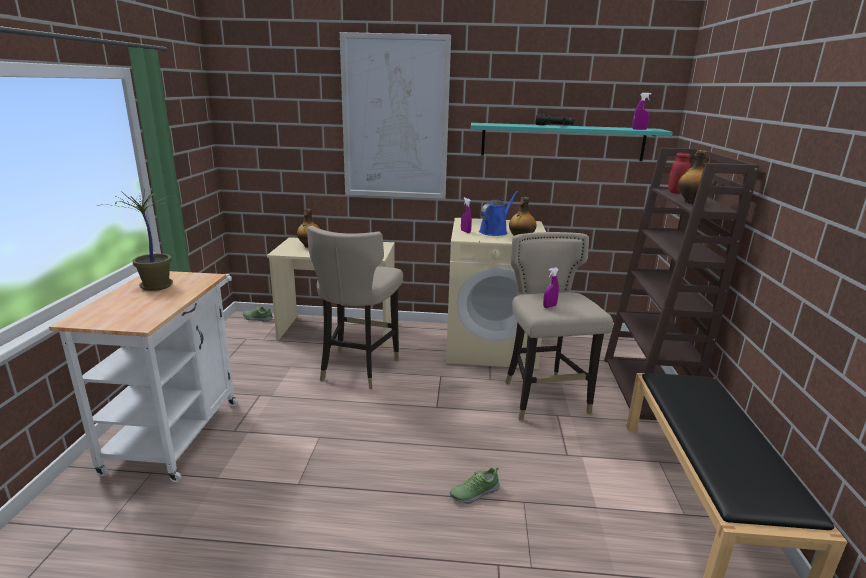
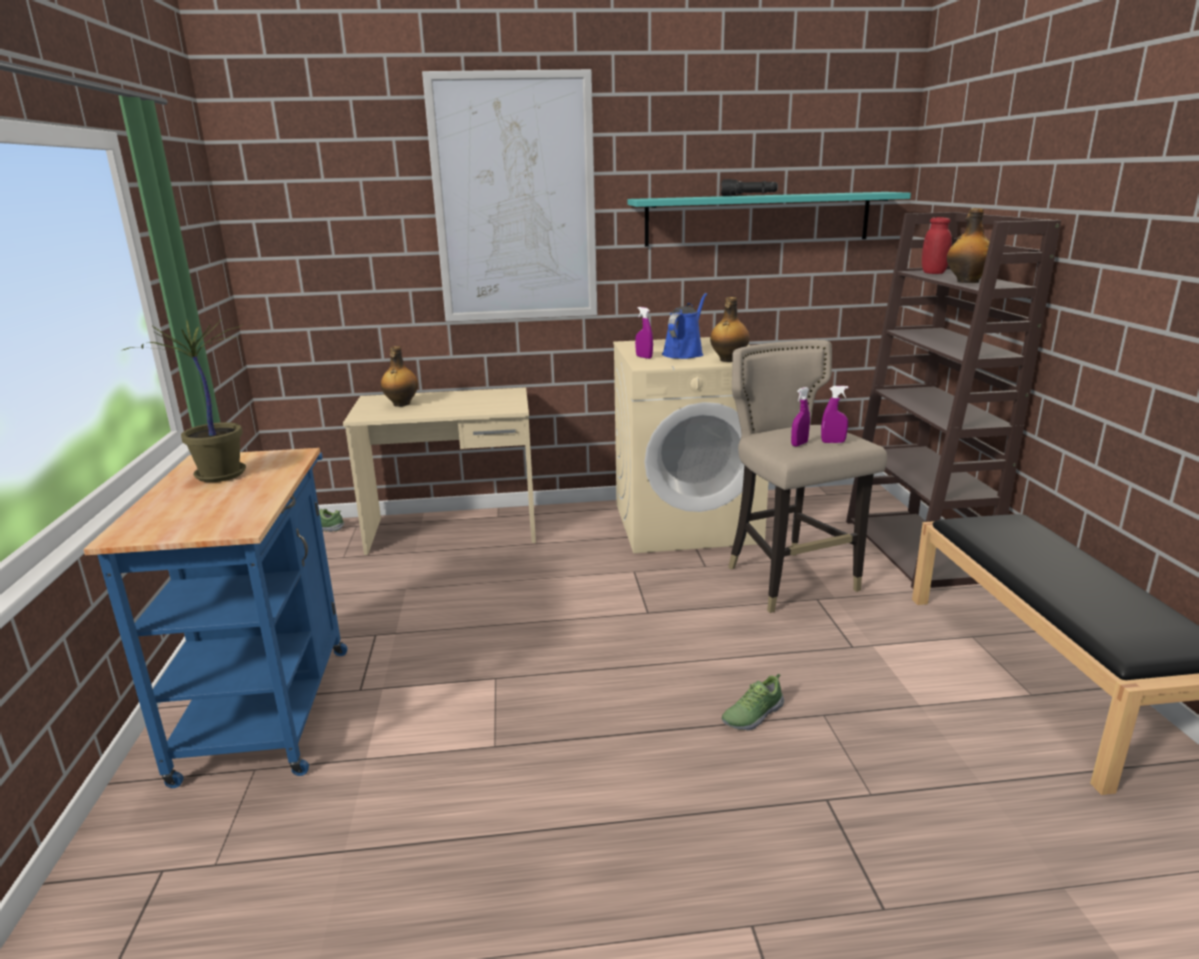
camera: 10 degrees left, 0 degrees up
white cart [49,271,238,482] -> blue cart [83,448,348,788]
beige stool [307,226,403,389] -> none
purple spray bottle [632,93,652,130] -> purple spray bottle moved to [821,386,848,443]

